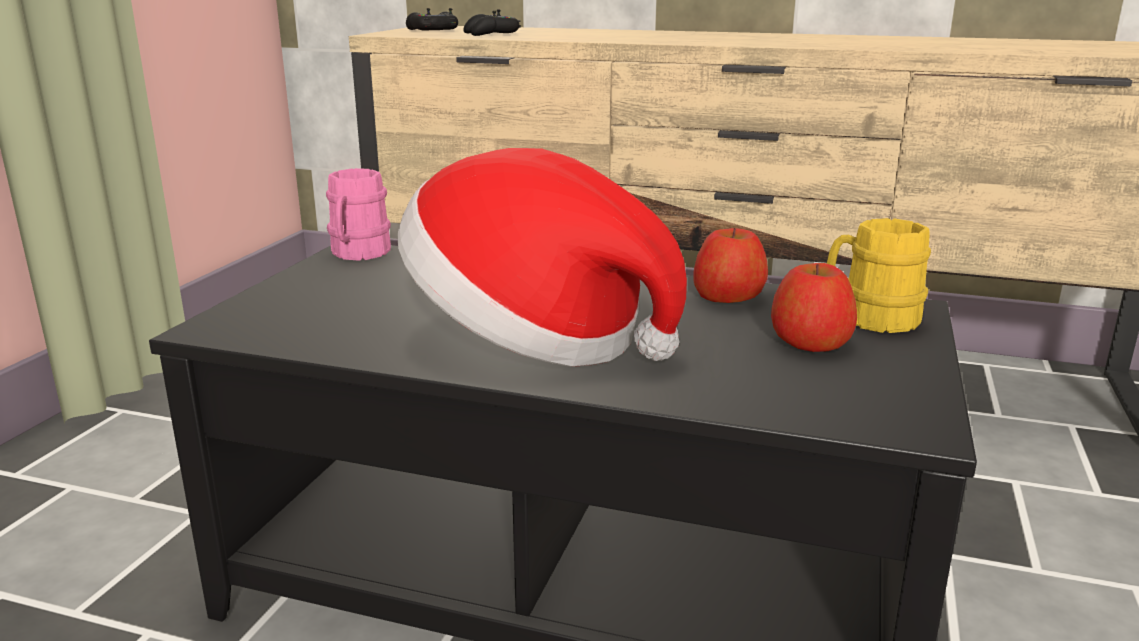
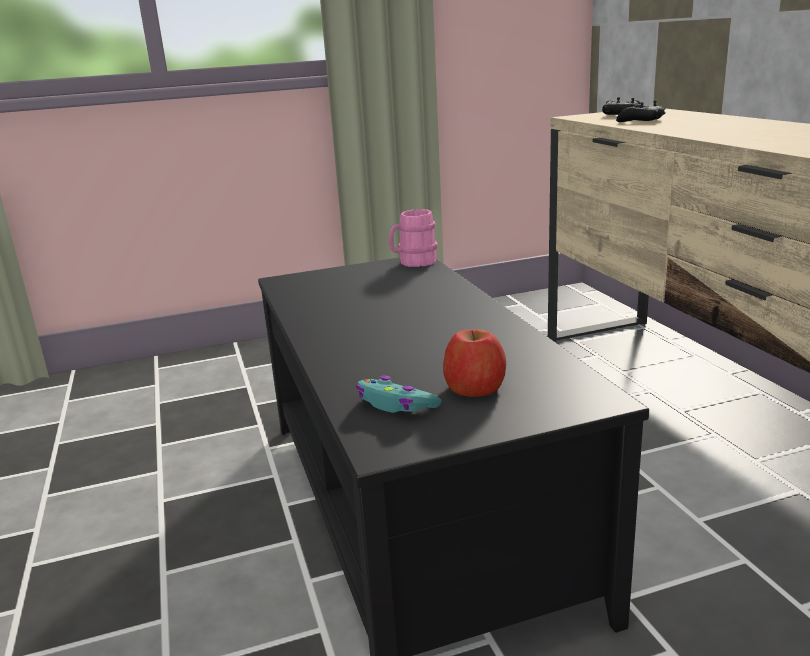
camera: 55 degrees right, 0 degrees up
hat [397,148,687,367] -> none
apple [694,228,768,303] -> none
yellow mug [827,218,931,333] -> none
none -> turquoise game controller [356,375,442,413]

